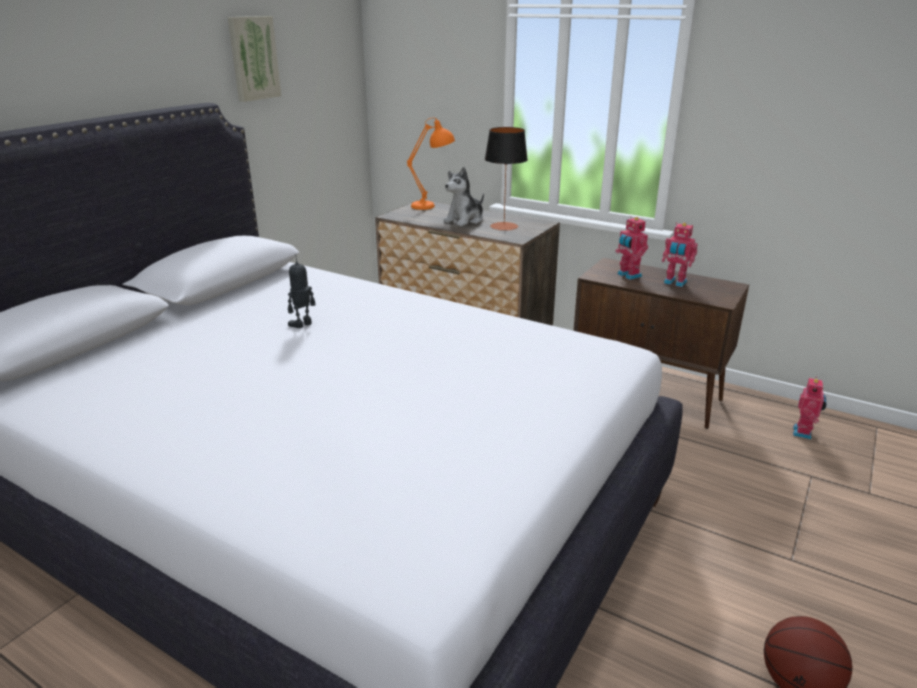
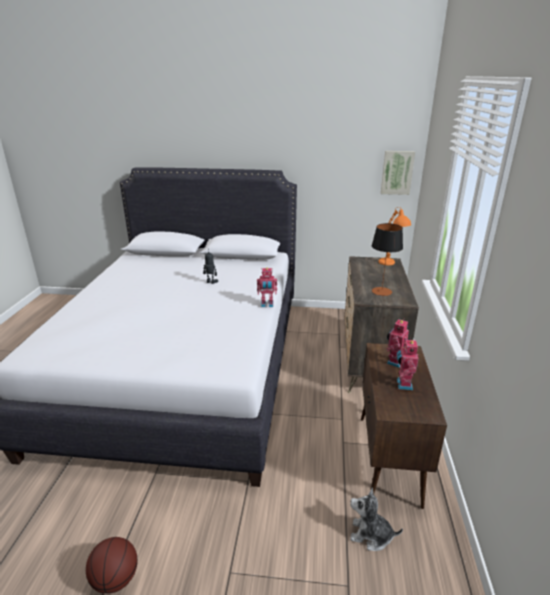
camera: 65 degrees right, 0 degrees up
picture [228,16,281,102] -> picture moved to [381,151,415,195]
plush toy [444,167,484,226] -> plush toy moved to [350,488,403,551]
toy robot [793,377,826,439] -> toy robot moved to [257,268,277,307]

